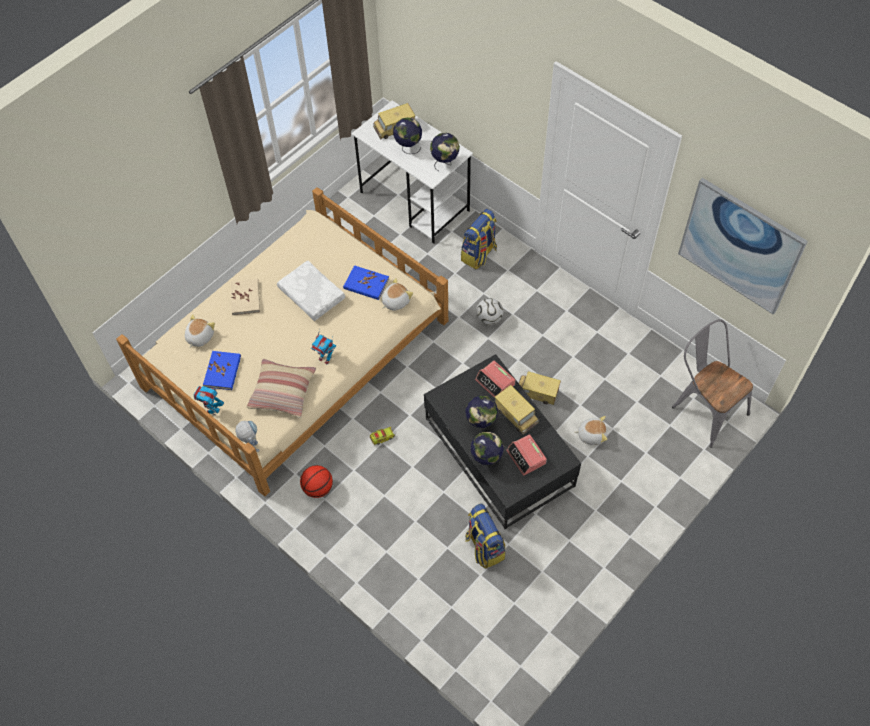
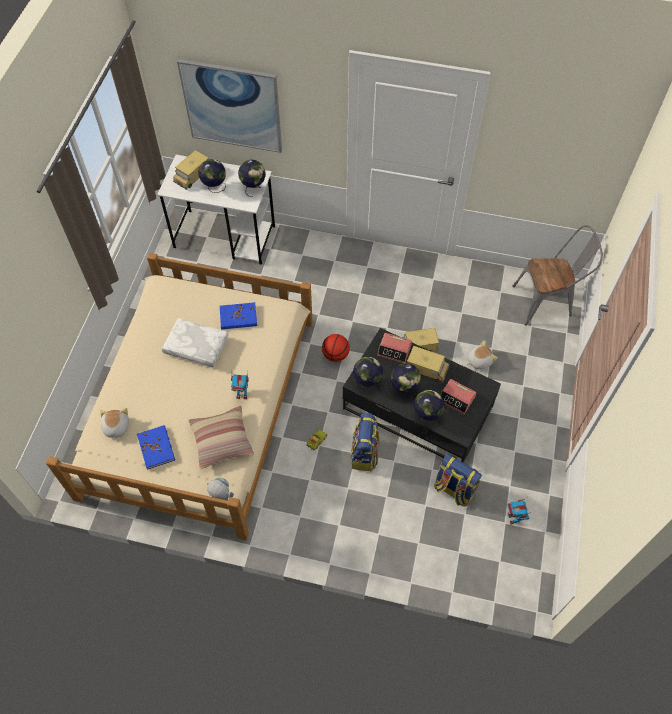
camera: 30 degrees left, 0 degrees up
toy robot [194,386,224,415] -> toy robot moved to [507,499,531,525]
beige book [230,279,260,316] -> none
basketball [300,465,333,498] -> basketball moved to [322,334,350,362]
plush toy [381,278,413,311] -> none
backpack [461,209,497,269] -> backpack moved to [350,412,380,471]
football [476,298,503,325] -> none
grey chair [672,319,753,448] -> grey chair turned 150 degrees clockwise [512,225,603,326]
picture [678,178,808,315] -> picture moved to [177,59,282,153]
none -> globe [353,357,383,390]

